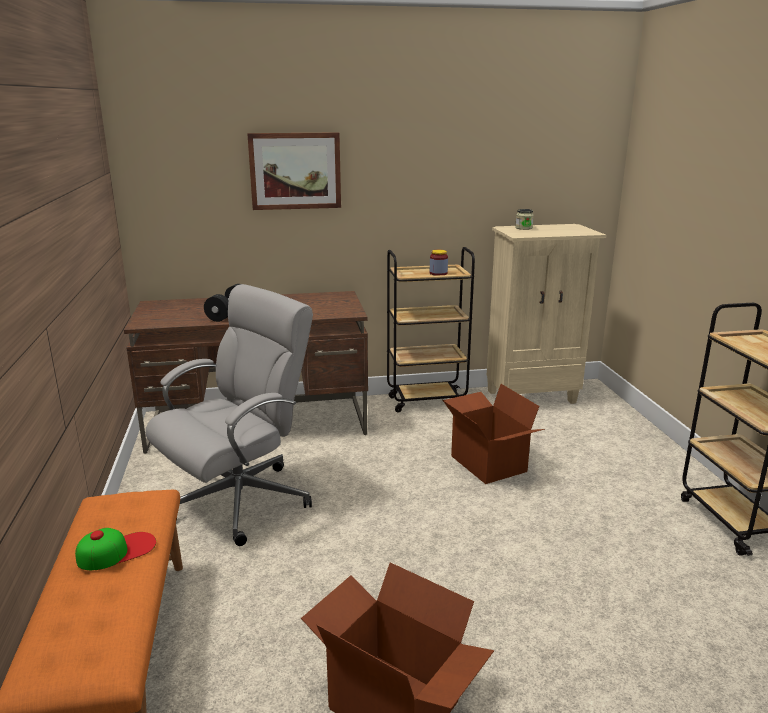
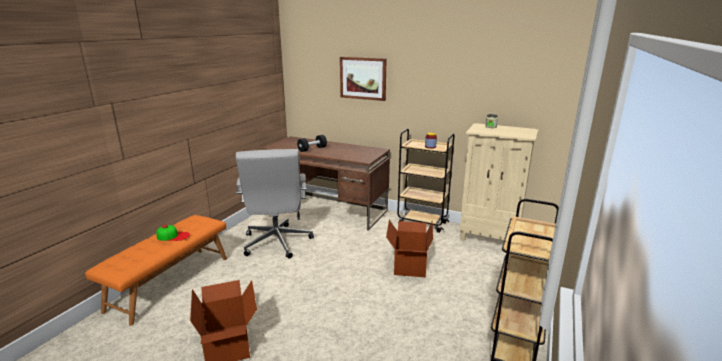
camera: 35 degrees right, 0 degrees up
grey office chair [146,284,313,546] -> grey office chair turned 90 degrees clockwise [236,149,314,259]

